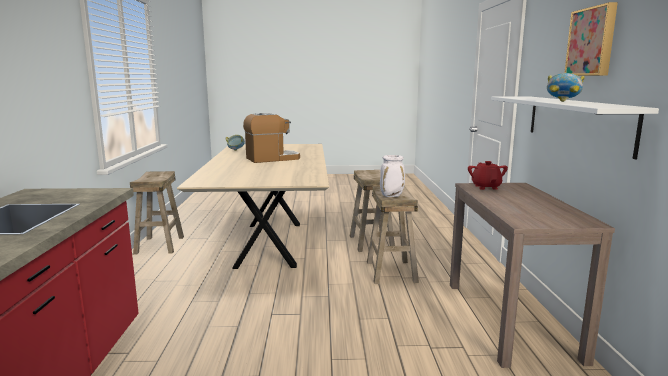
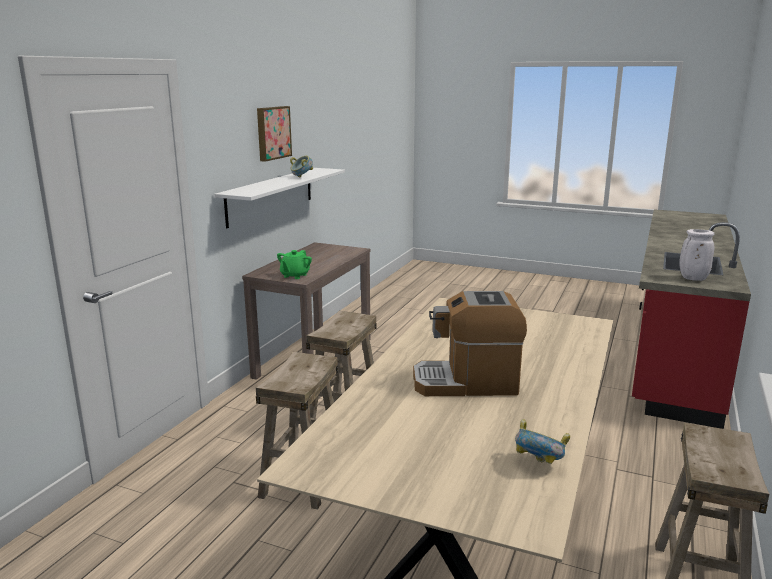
camera: 155 degrees left, 5 degrees up
white vase [380,155,405,197] -> white vase moved to [679,229,715,281]
red teapot [468,161,508,190] -> green teapot [277,250,312,279]

